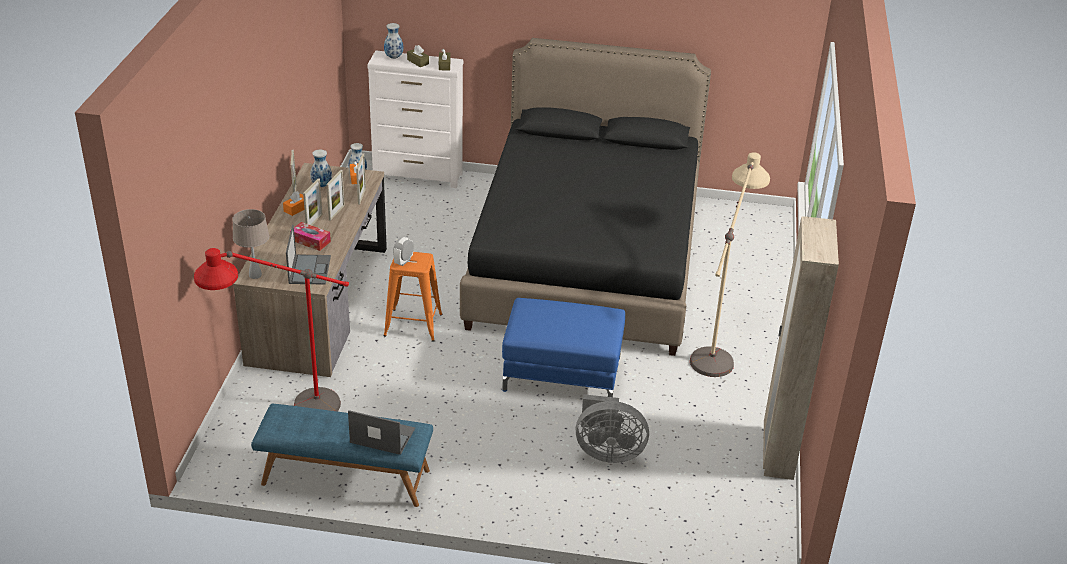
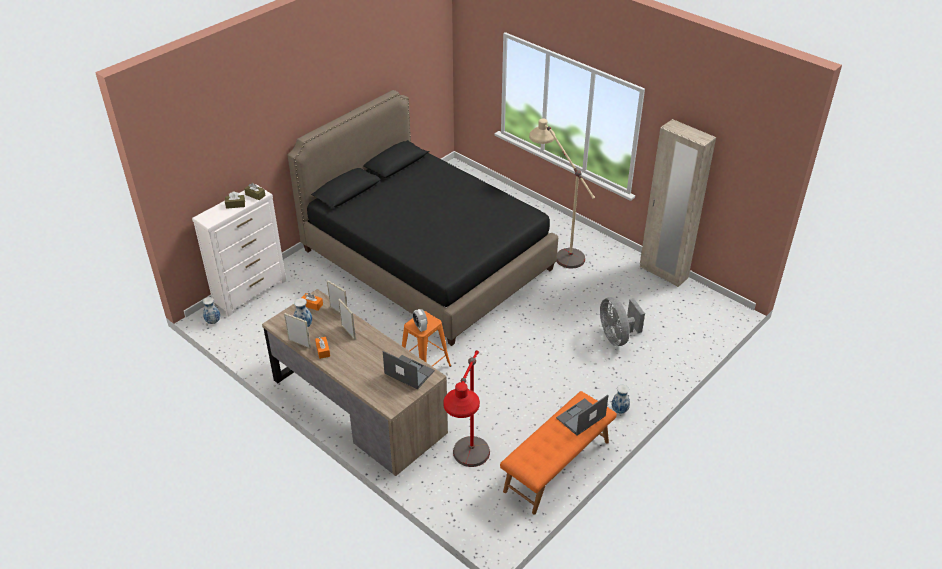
camera: 55 degrees left, 5 degrees up
beige table lamp [232,209,269,279] -> none
blue bench [251,404,433,507] -> orange bench [500,391,617,514]
tissue box [290,222,331,251] -> none
picture frame [303,178,322,225] -> none
vase [384,23,403,59] -> vase moved to [612,385,630,413]
blue ottoman [502,298,625,397] -> none
grey fan [576,394,649,463] -> grey fan turned 120 degrees clockwise [600,297,645,346]

